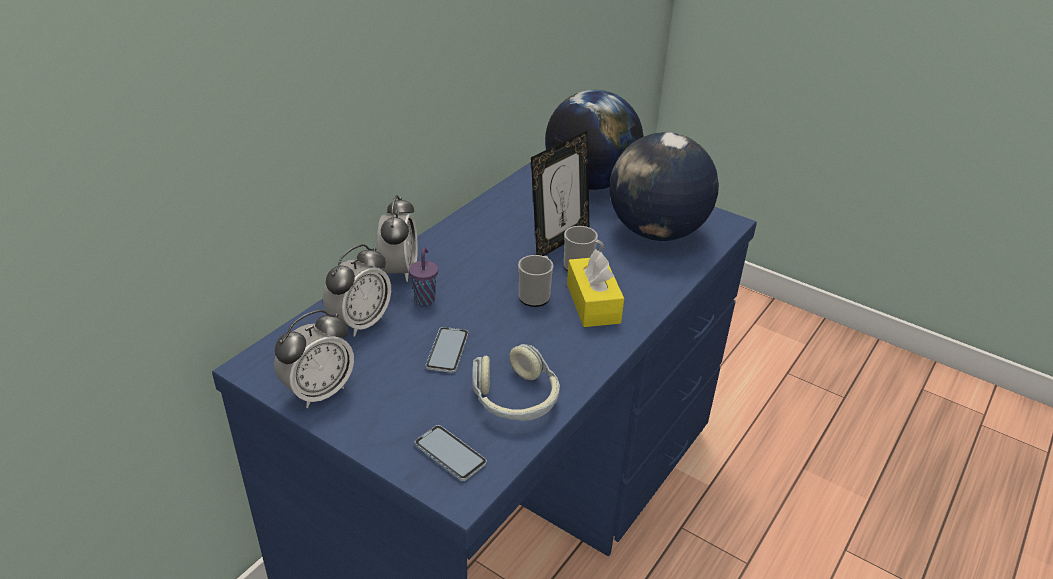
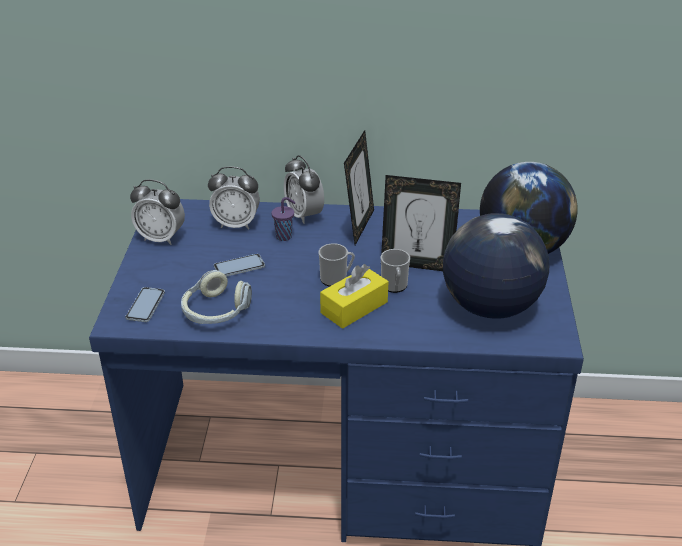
camera: 60 degrees right, 0 degrees up
alarm clock [377,195,418,282] -> alarm clock turned 90 degrees clockwise [284,155,324,224]
none -> picture frame [344,130,374,245]

